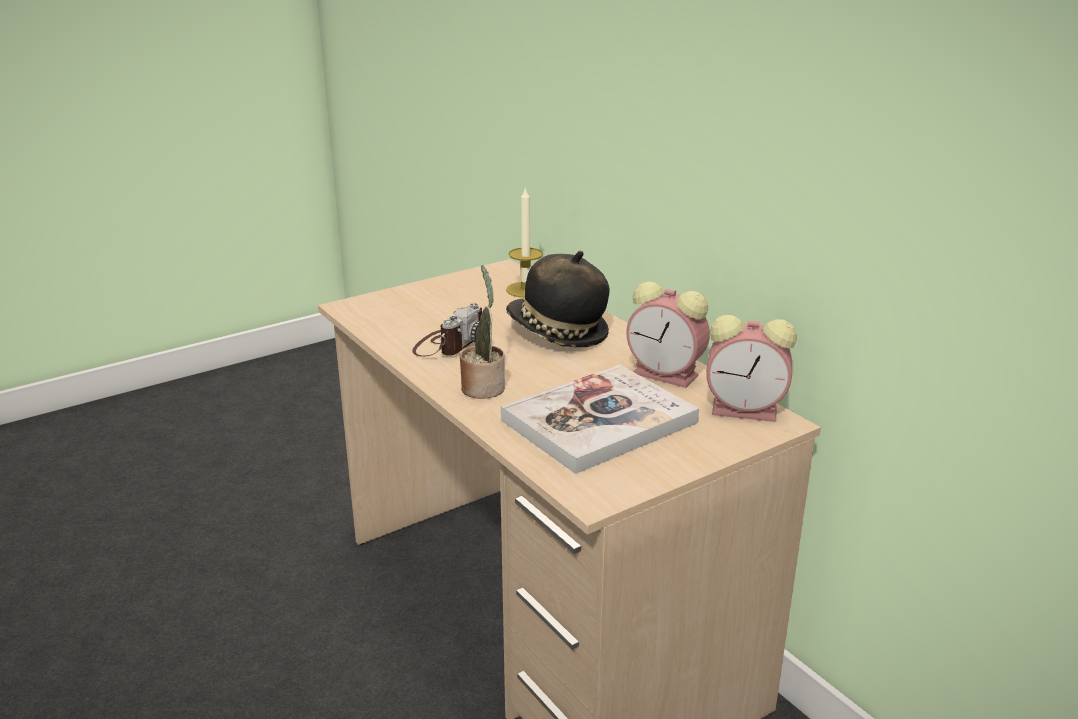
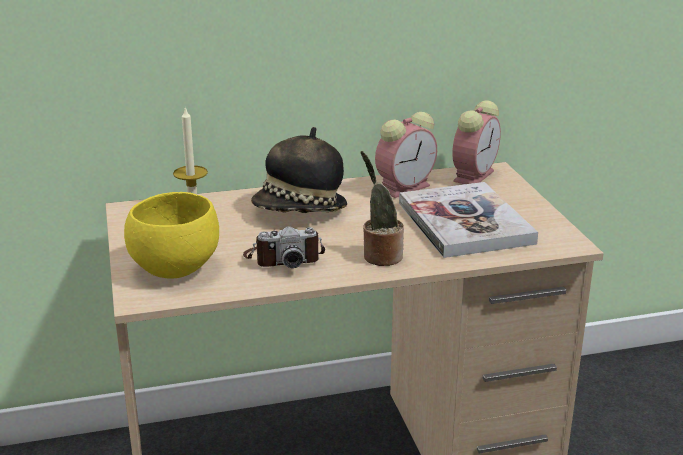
camera: 70 degrees left, 0 degrees up
camera [412,303,482,357] -> camera turned 120 degrees clockwise [243,226,325,268]
none -> yellow bowl [124,192,219,279]

